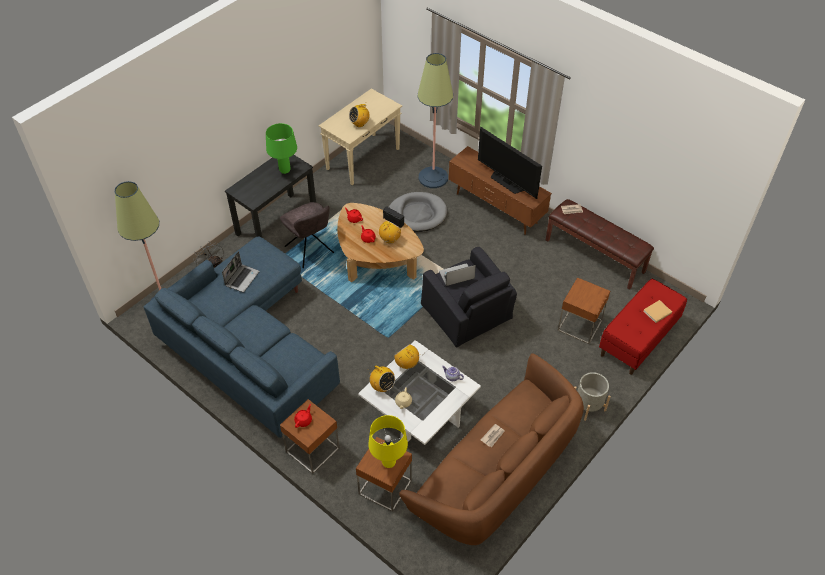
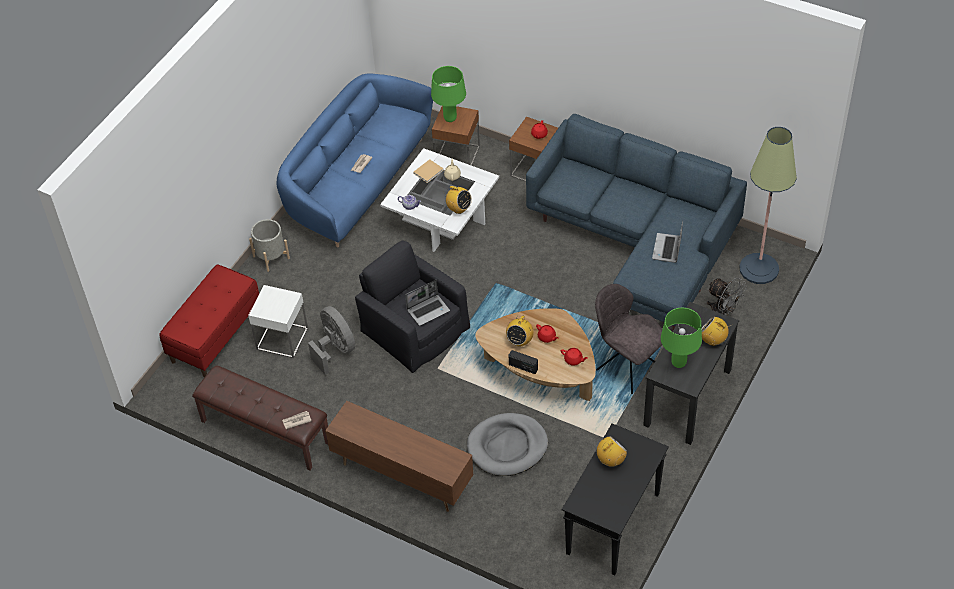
camera: 170 degrees right, 0 degrees up
beige console table [319,89,402,185] -> black console table [562,423,669,575]
yellow table lamp [368,415,408,468] -> green table lamp [431,66,466,122]
radio [370,366,395,392] -> radio moved to [702,317,731,346]
brown sofa [399,353,584,545] -> blue sofa [276,74,433,247]
floor lamp [418,53,453,188] -> none
television [478,127,542,199] -> none
brown side table [557,277,610,344] -> white side table [248,285,308,358]
beige book [643,300,672,323] -> beige book moved to [413,159,443,183]
none -> grey fan [308,306,355,375]

